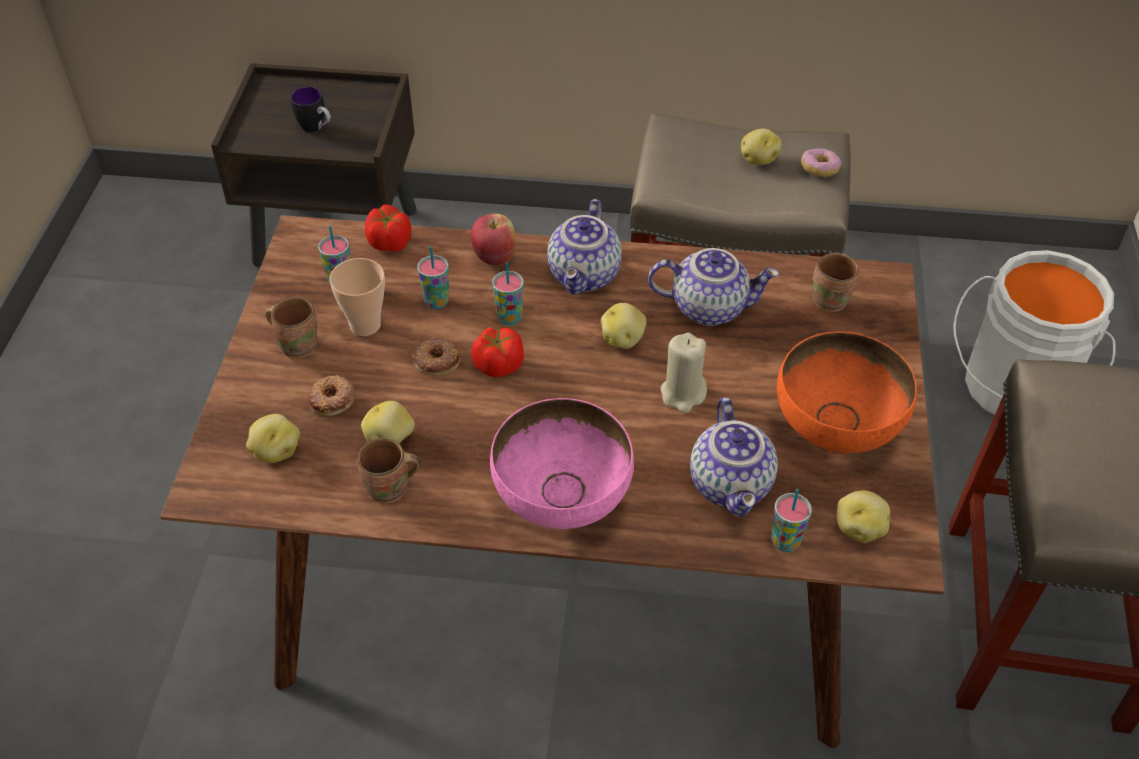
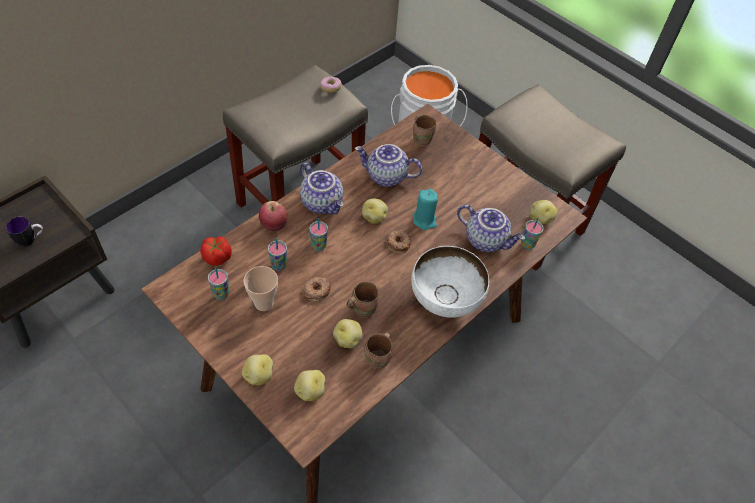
camera: 55 degrees left, 5 degrees up
brown mug [265,297,317,359] -> brown mug moved to [347,281,379,318]
donut [308,375,355,416] -> donut moved to [386,230,412,254]
tomato [471,327,524,377] -> none
pink bowl [490,398,634,529] -> white bowl [411,246,489,318]
teapot [648,248,779,326] -> teapot turned 120 degrees counterclockwise [355,144,422,187]
beige candle [660,333,707,413] -> turquoise candle [413,189,438,230]
potato [741,128,781,165] -> potato moved to [242,354,273,385]
orange bowl [777,332,917,455] -> none

